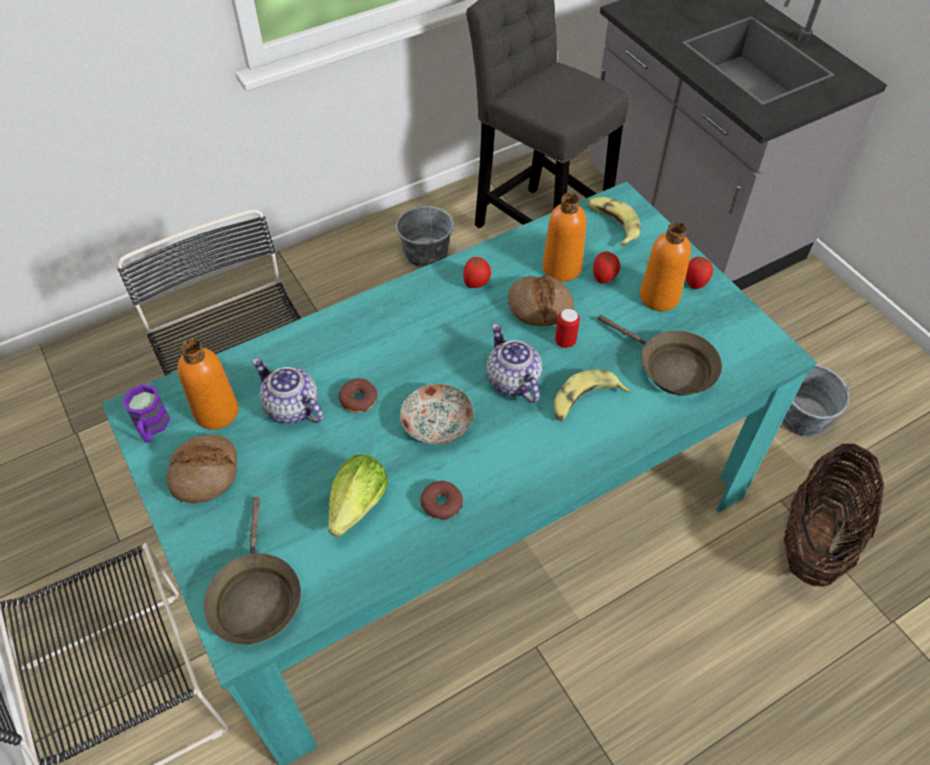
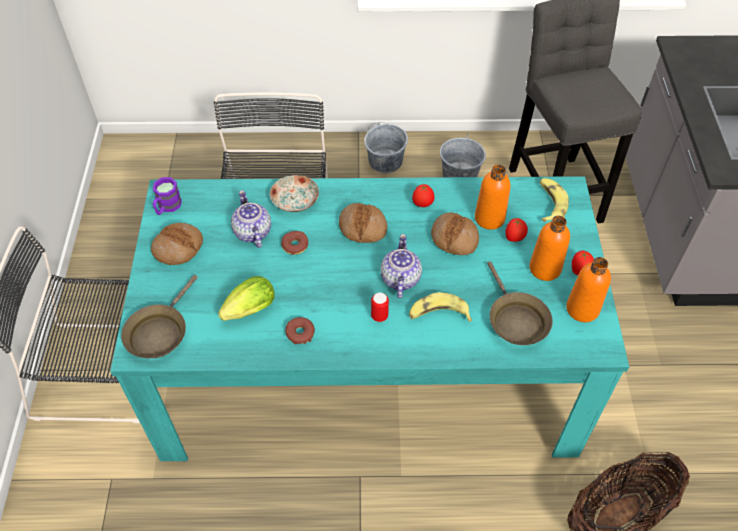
camera: 30 degrees right, 0 degrees up
orange bottle [177,340,238,430] -> orange bottle moved to [566,257,611,322]
plate [400,384,474,444] -> plate moved to [270,175,319,212]
can [555,309,580,348] -> can moved to [371,292,389,322]
grey bucket [782,365,850,436] -> grey bucket moved to [364,122,408,173]
none -> bread [339,203,387,243]

